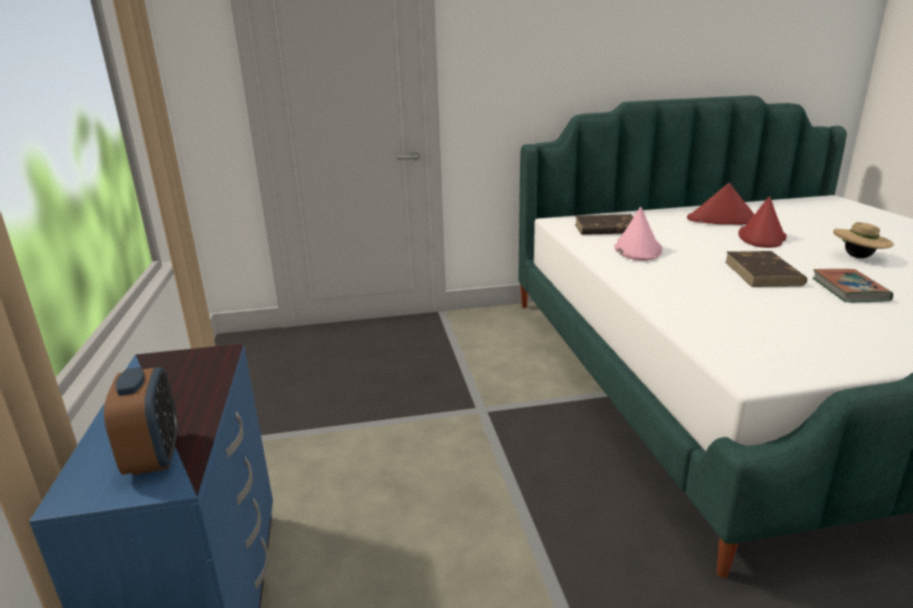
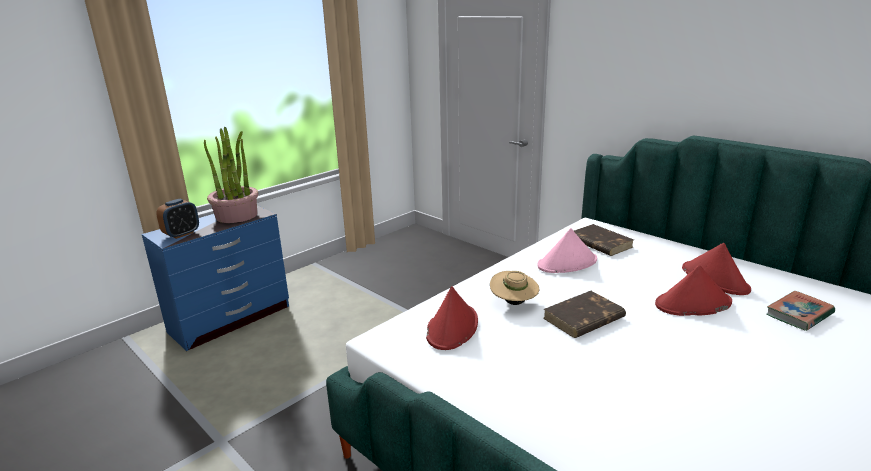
camera: 55 degrees right, 0 degrees up
book [812,269,893,302] -> book moved to [766,291,835,331]
beige hat [833,222,894,258] -> beige hat moved to [490,271,539,305]
none -> potted plant [204,127,258,223]
none -> red hat [426,286,478,350]

